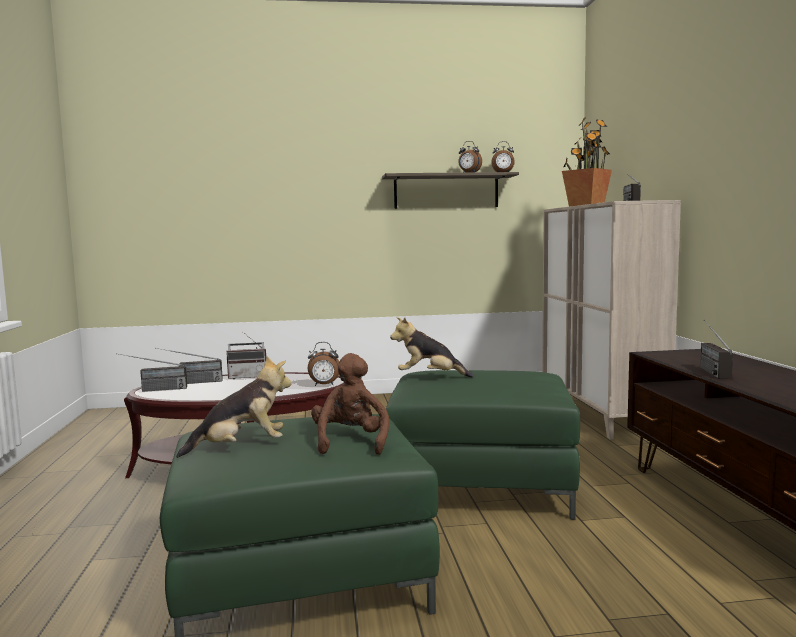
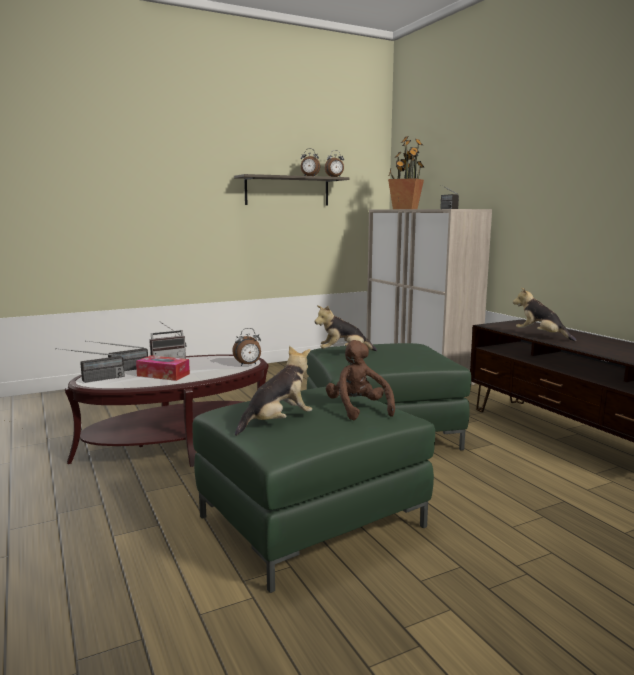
camera: 20 degrees left, 5 degrees up
radio [700,320,733,379] -> plush toy [513,287,576,341]
none -> tissue box [136,355,190,381]

